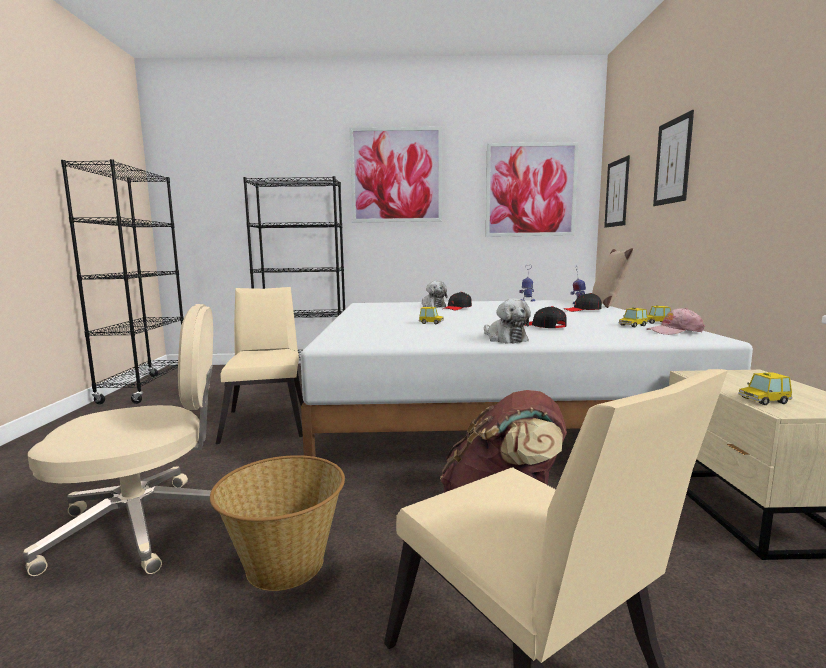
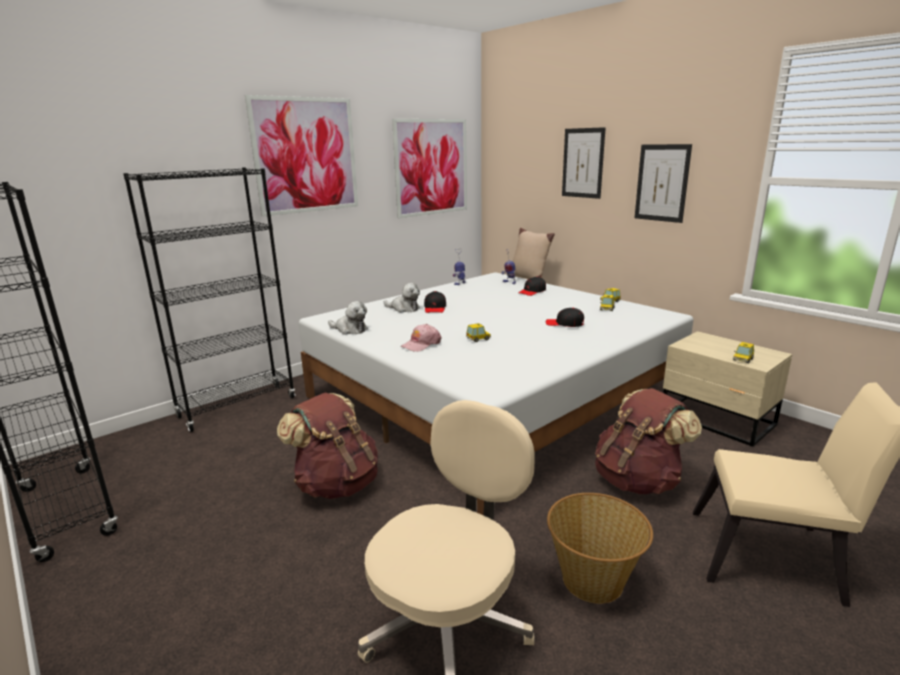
camera: 40 degrees left, 10 degrees up
beige chair [216,287,304,444] -> brown backpack [277,392,378,499]
plush toy [484,298,531,343] -> plush toy moved to [328,301,368,335]
picture [604,155,630,228] -> picture moved to [635,144,692,223]
pink cap [647,308,705,335] -> pink cap moved to [401,324,442,352]

